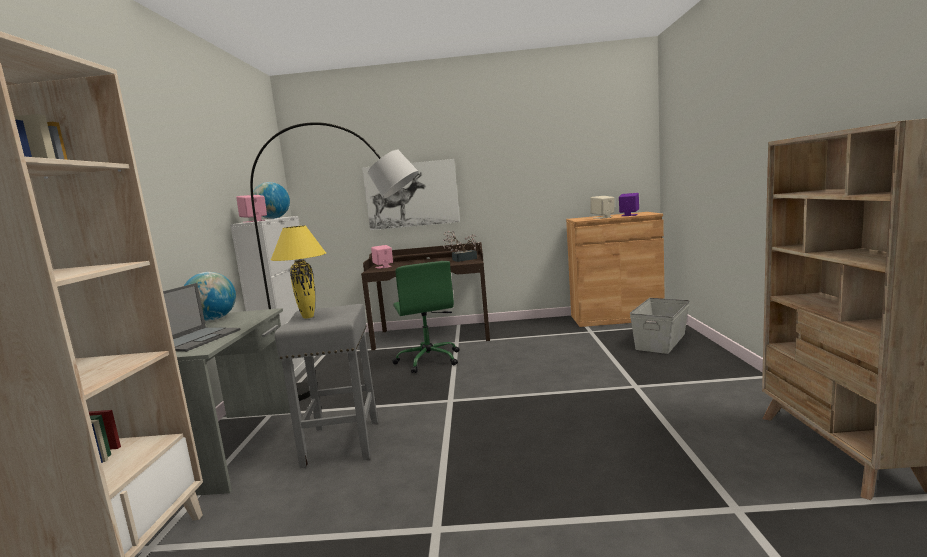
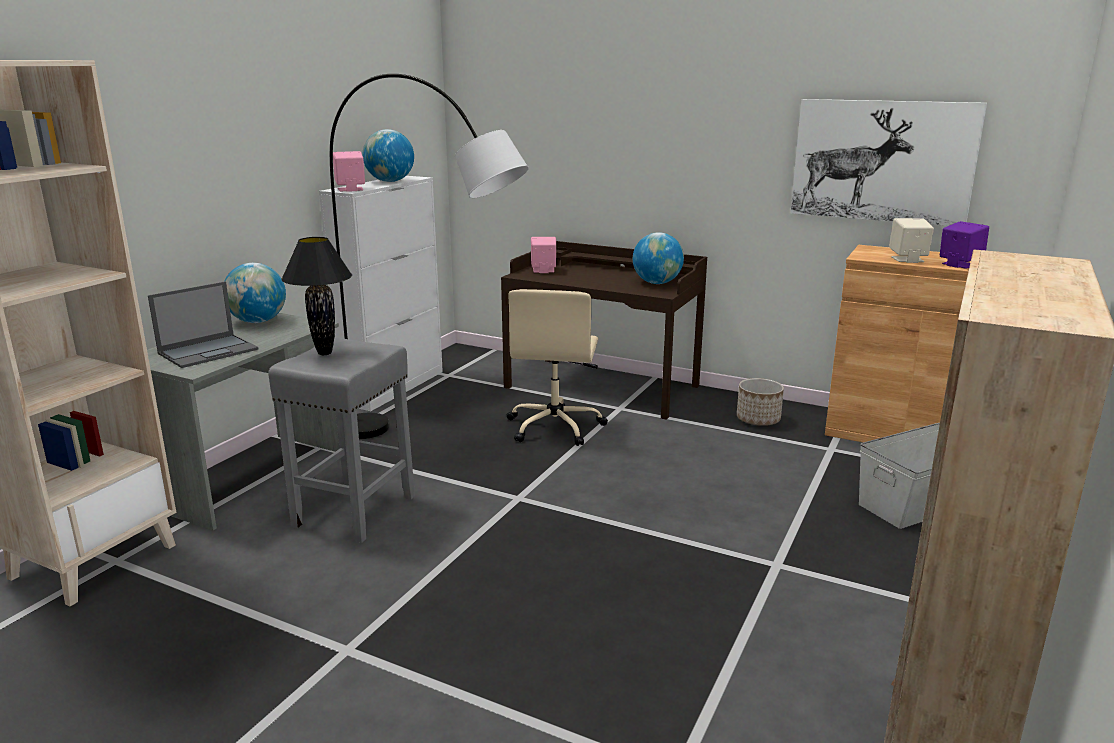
camera: 25 degrees right, 10 degrees up
yellow table lamp [271,225,326,319] -> black table lamp [281,237,352,355]
picture [362,159,460,230] -> picture moved to [790,99,987,226]
green office chair [392,261,459,373] -> beige office chair [507,289,608,446]
potted plant [443,231,480,262] -> globe [633,232,684,284]
none -> planter [737,378,784,426]

